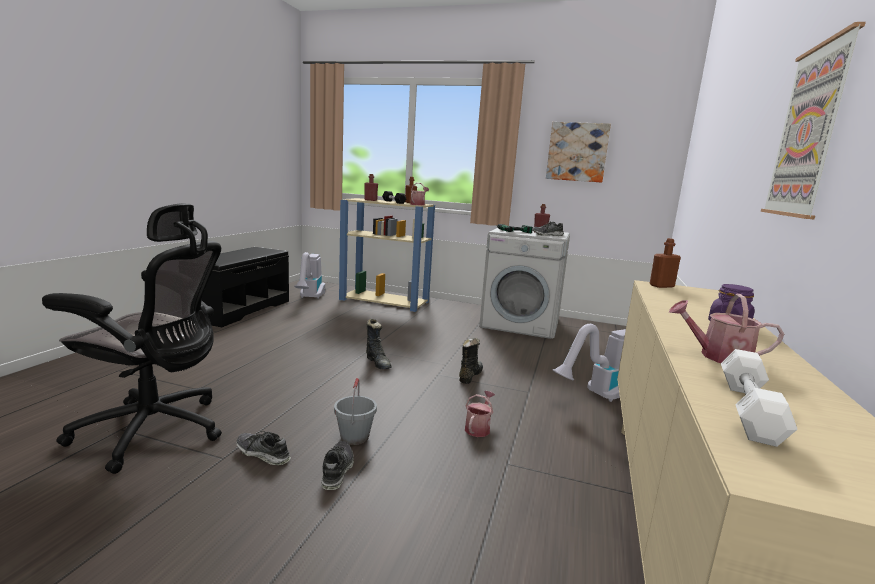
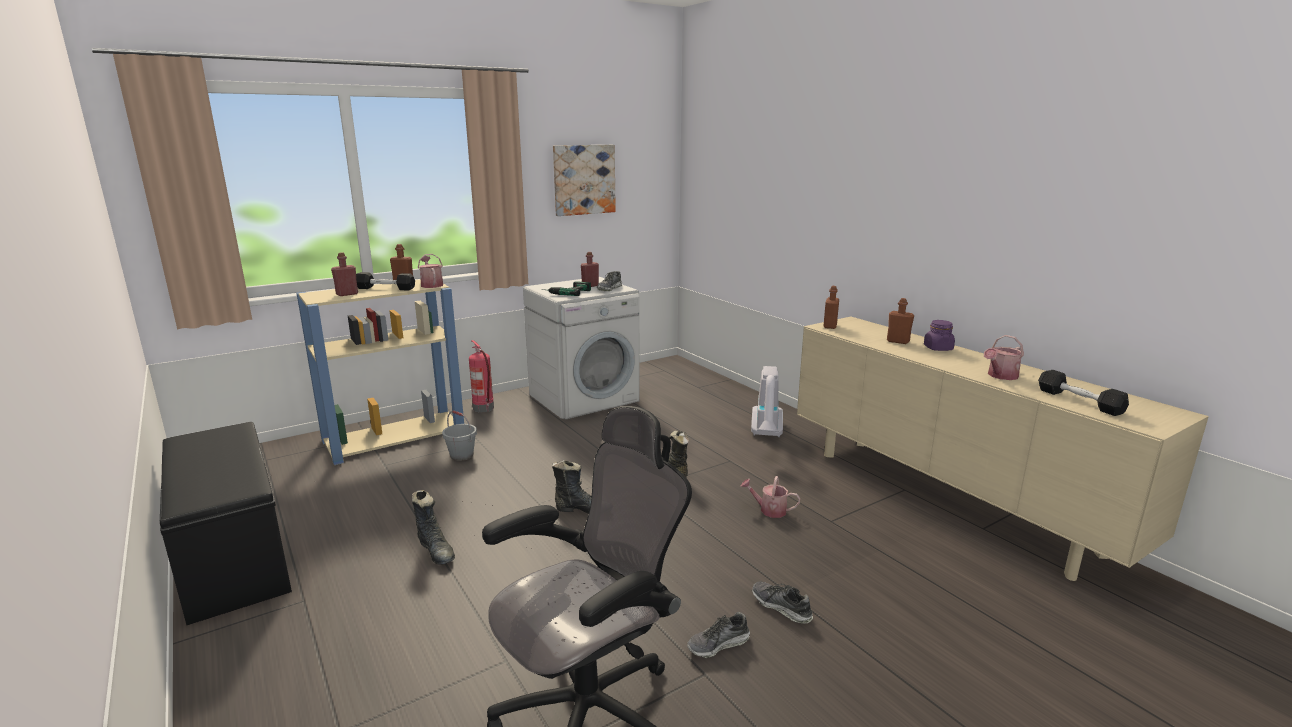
camera: 50 degrees left, 5 degrees up
vacuum cleaner [294,252,325,299] -> none
grey bucket [334,378,377,445] -> grey bucket moved to [442,410,477,461]
watering can [465,391,495,437] -> watering can turned 45 degrees counterclockwise [741,476,801,518]
white dumbbell [721,349,798,447] -> black dumbbell [1038,370,1129,416]
picture [761,22,866,219] -> none
none -> black boot [412,490,455,565]
none -> fire extinguisher [469,340,494,412]
none -> brown bottle [887,298,914,344]

